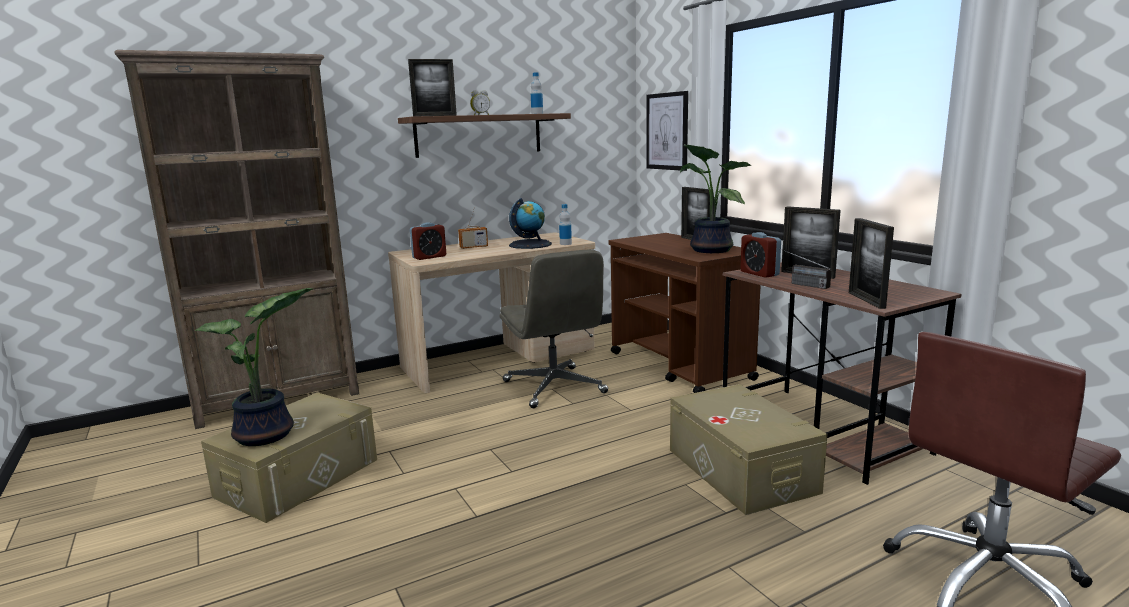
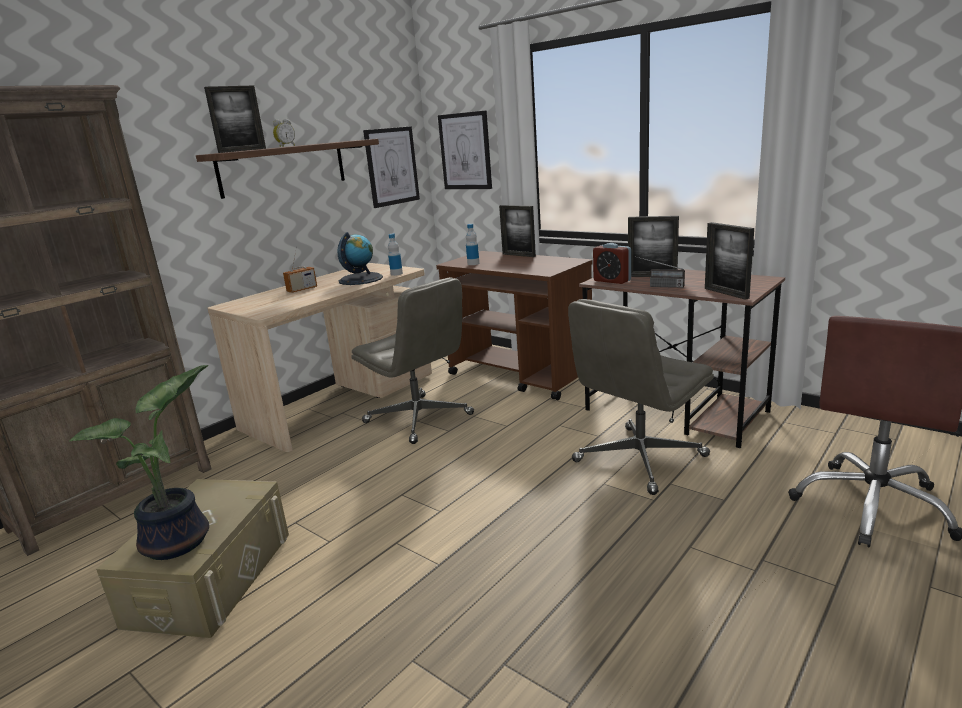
camera: 20 degrees left, 5 degrees up
alarm clock [410,223,446,260] -> none
bottle [531,72,543,114] -> bottle moved to [466,224,479,265]
beige storage box [670,384,828,515] -> grey office chair [568,299,714,495]
potted plant [680,144,751,253] -> none
none -> picture [363,126,420,208]

